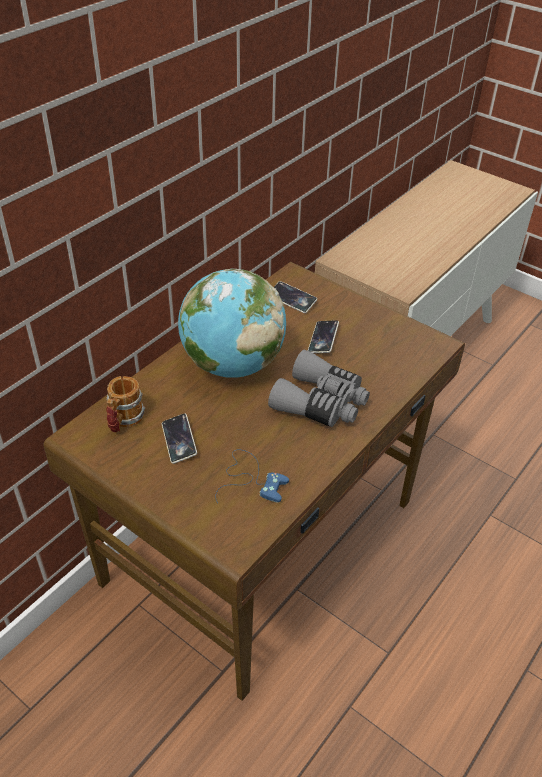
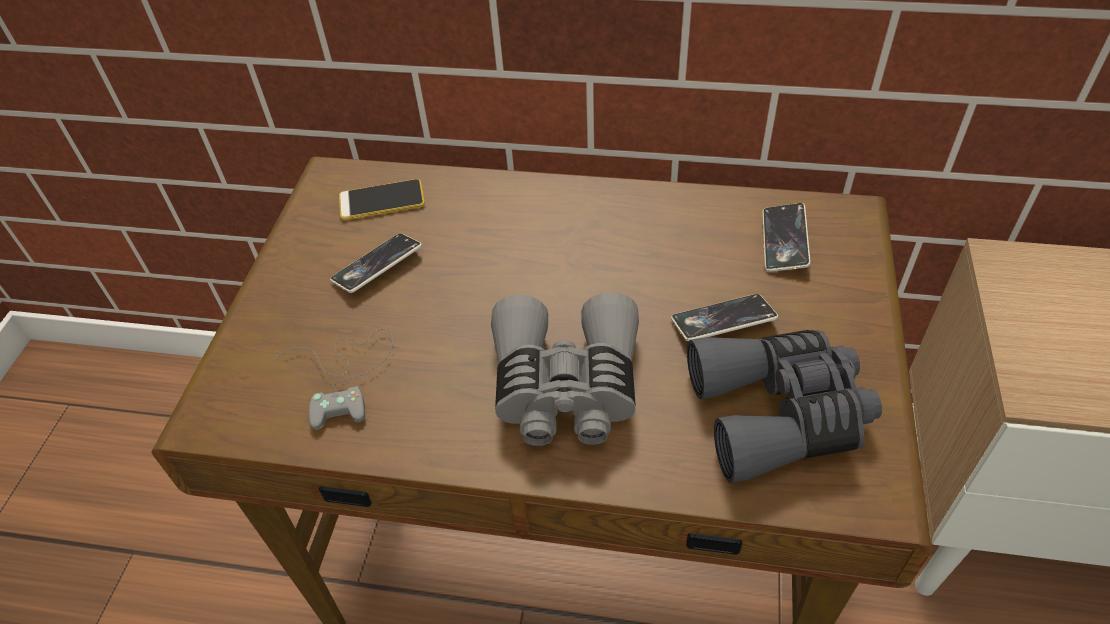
camera: 65 degrees right, 5 degrees up
mug [106,376,145,433] -> phone [339,179,425,220]
globe [178,268,286,378] -> none
blue game controller [215,449,289,503] -> grey game controller [274,329,393,430]
none -> grey binoculars [687,330,882,483]

